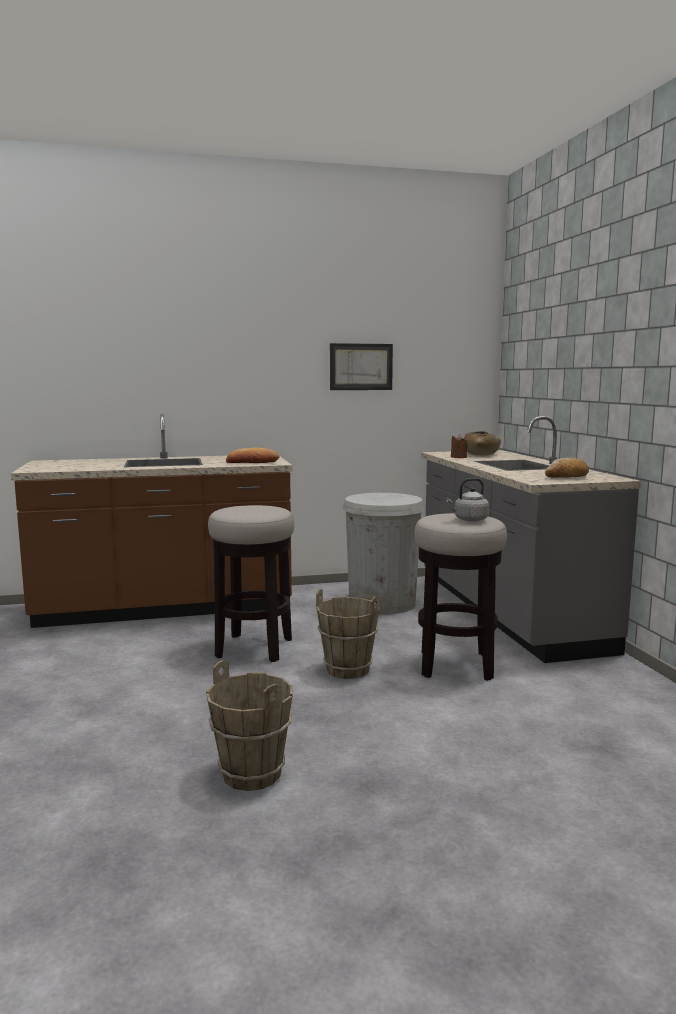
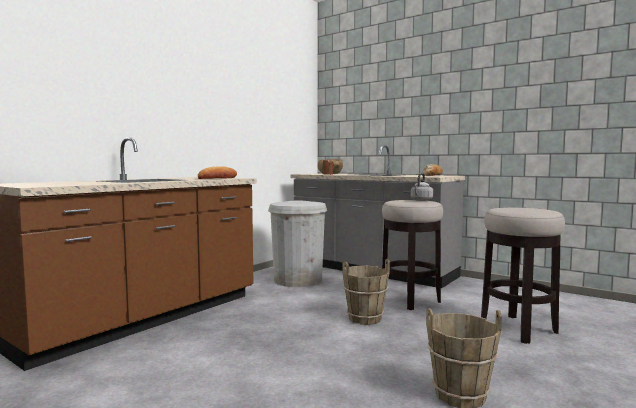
camera: 40 degrees left, 5 degrees down
stool [208,505,294,662] -> stool moved to [481,208,565,344]
picture [330,343,393,390] -> none

